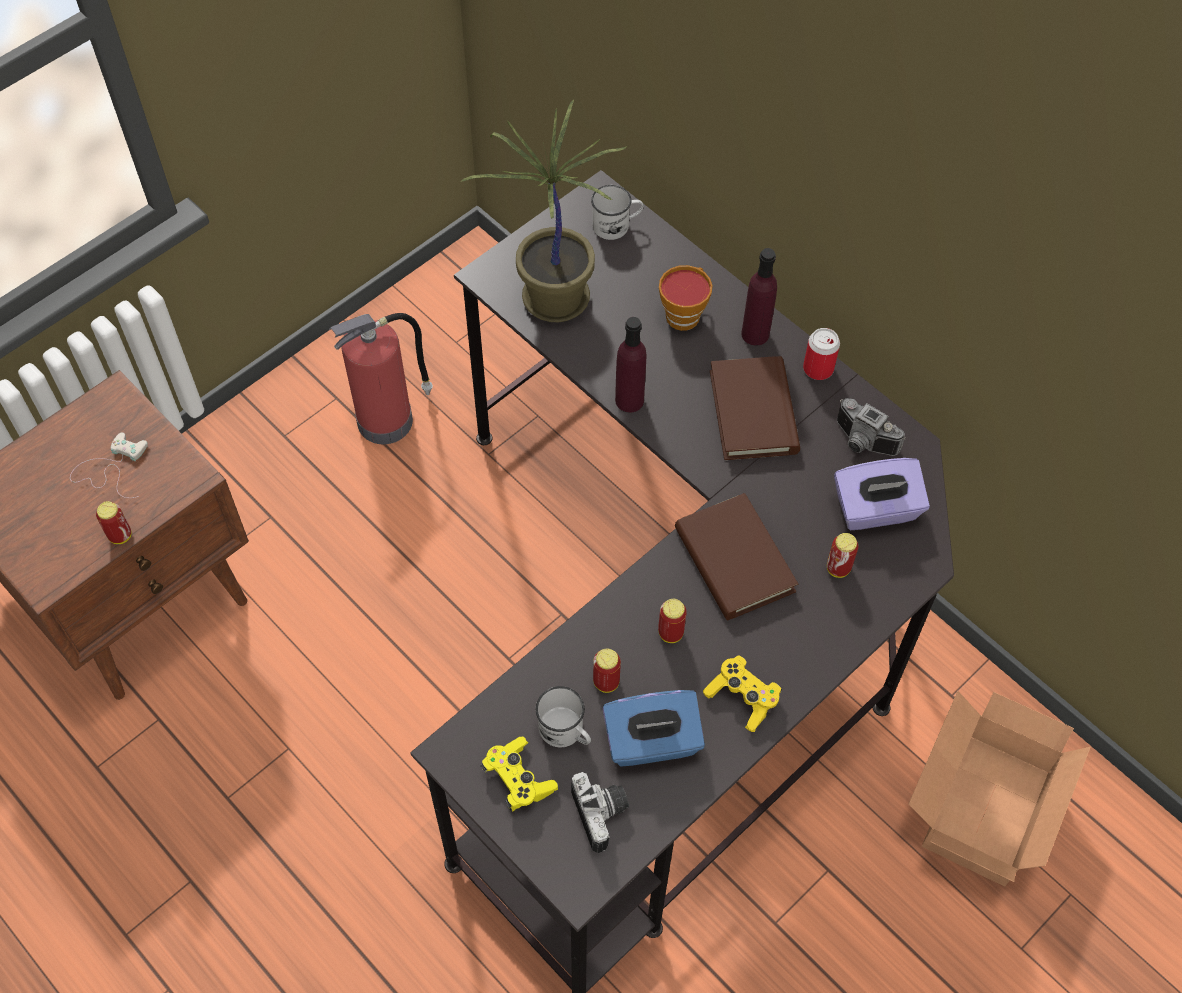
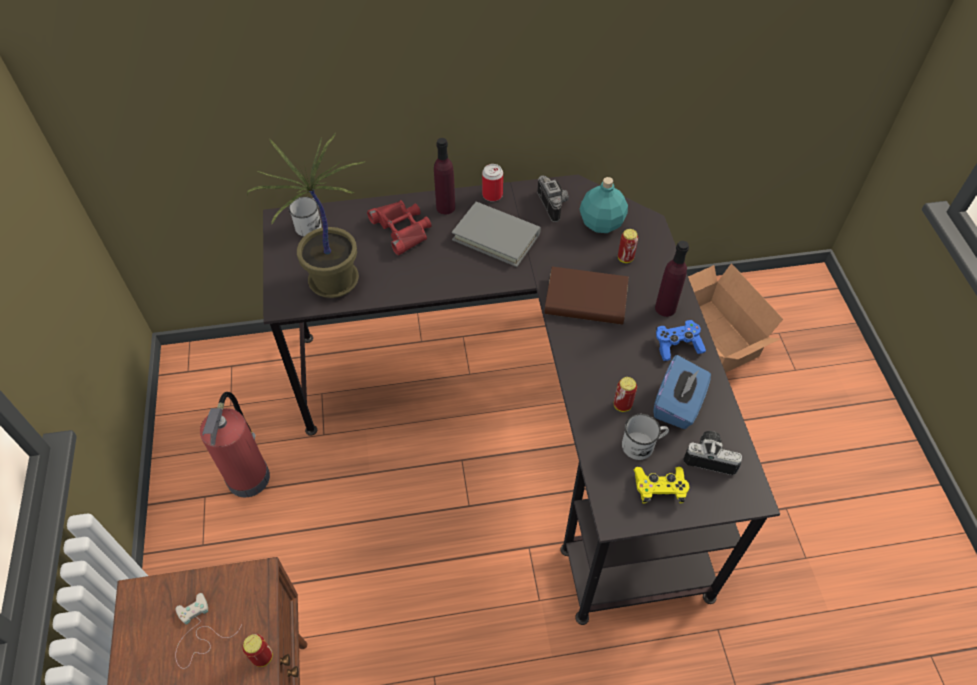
camera: 55 degrees left, 5 degrees down
purple bottle [615,317,646,413] -> purple bottle moved to [655,241,689,317]
can [658,599,687,643] -> none
cup [659,265,713,331] -> red binoculars [367,200,431,255]
yellow game controller [703,655,782,732] -> blue game controller [656,320,706,361]
brown book [710,356,800,460] -> grey book [452,202,541,267]
purple tissue box [834,458,930,530] -> turquoise bottle [580,177,628,233]
camera [837,398,905,456] -> camera turned 90 degrees counterclockwise [537,175,569,222]

